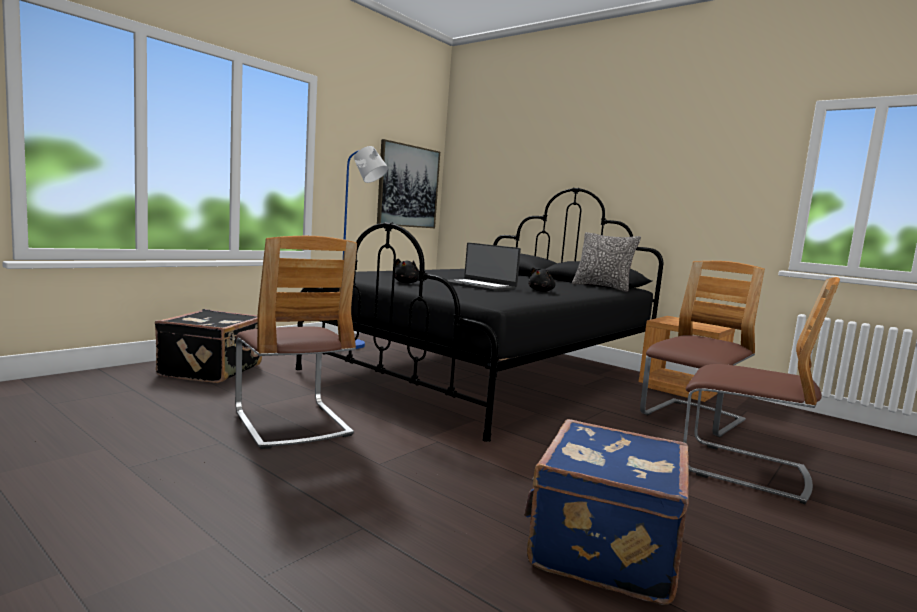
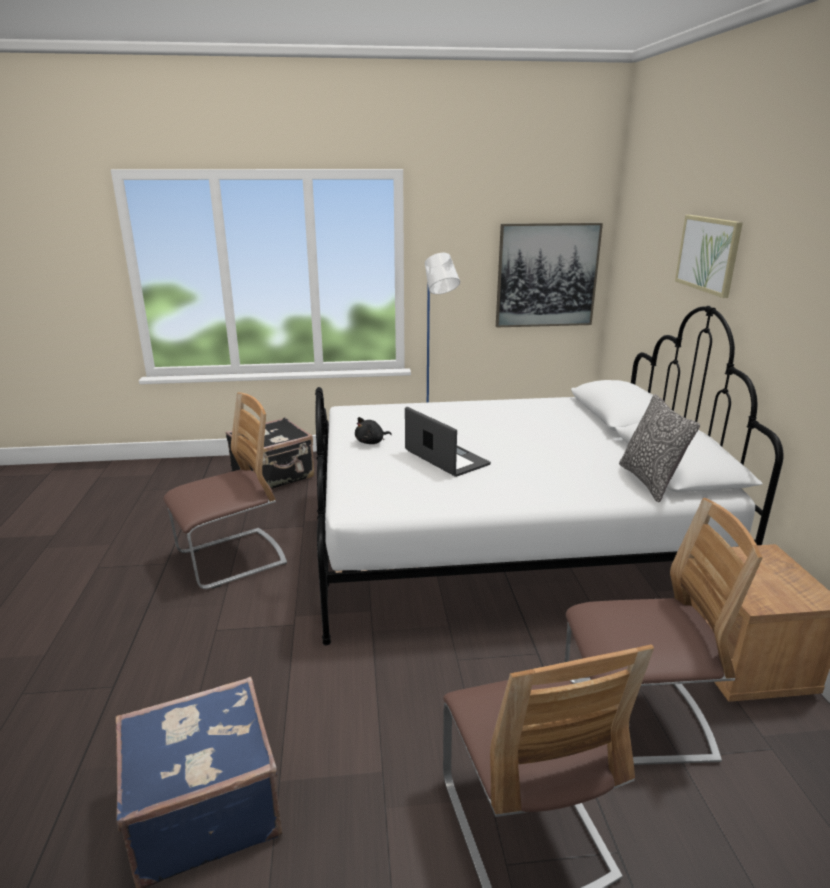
camera: 45 degrees right, 15 degrees up
chair [235,236,357,449] -> chair turned 135 degrees counterclockwise [163,392,287,589]
black bed [295,188,663,442] -> white bed [315,306,784,645]
laptop [448,242,521,291] -> laptop turned 150 degrees clockwise [405,407,491,477]
black plush toy [528,267,556,292] -> none
none -> picture [675,215,743,298]

